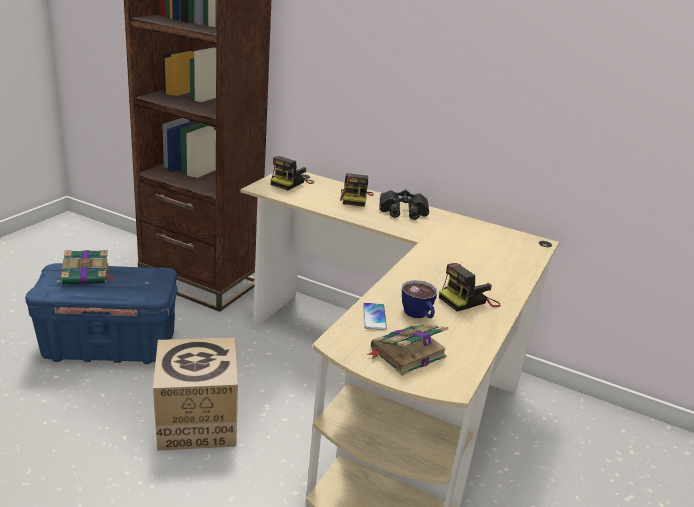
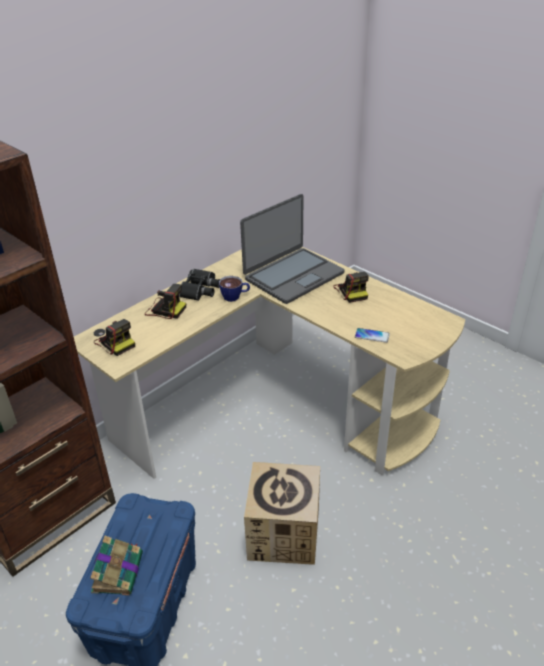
camera: 70 degrees left, 10 degrees up
book [367,324,448,376] -> none
cup [402,280,437,318] -> cup moved to [219,276,250,302]
none -> laptop [240,194,344,304]

